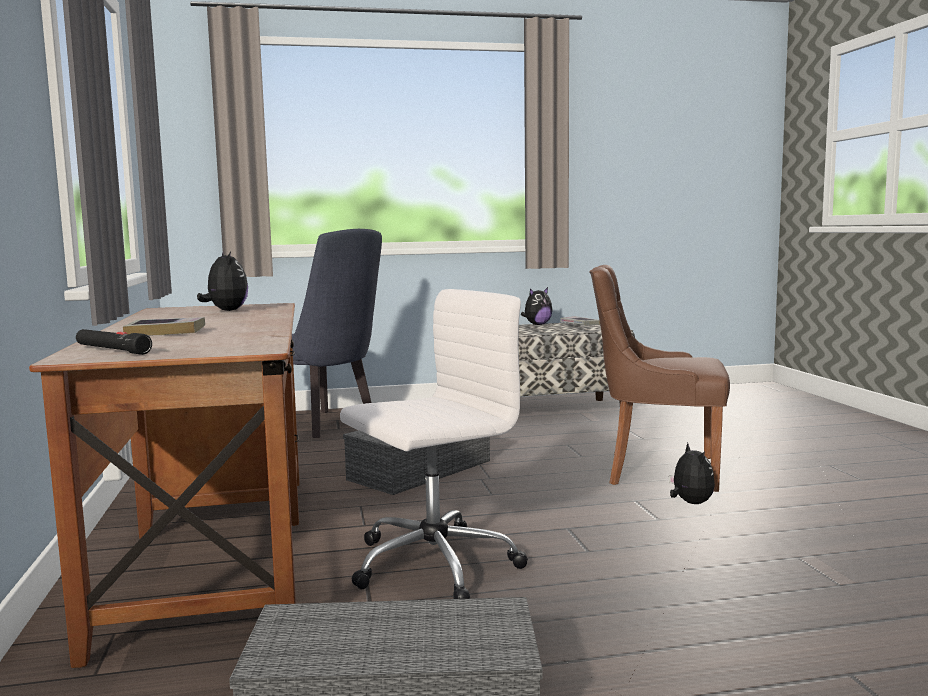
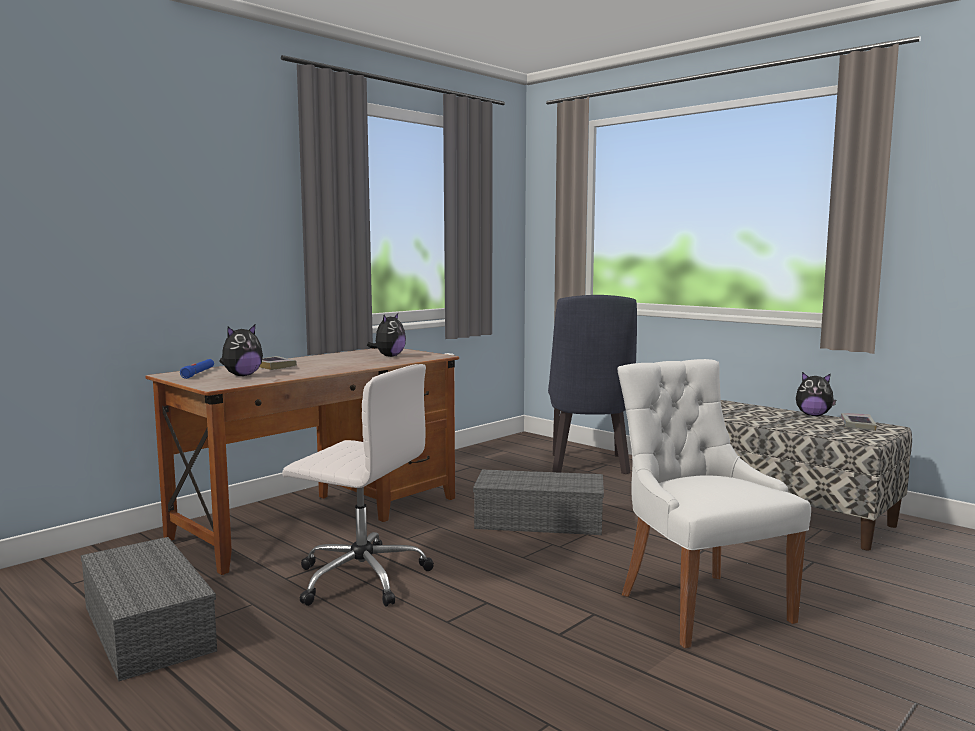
camera: 55 degrees right, 0 degrees up
black flashlight [76,329,152,355] -> blue flashlight [180,359,214,379]
brown chair [589,265,730,492] -> white chair [618,359,811,648]
plush toy [669,443,715,504] -> plush toy moved to [219,325,263,376]

